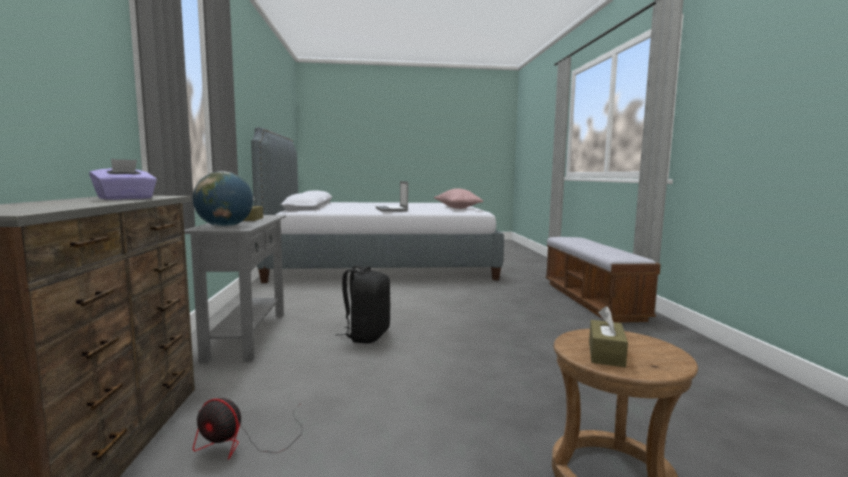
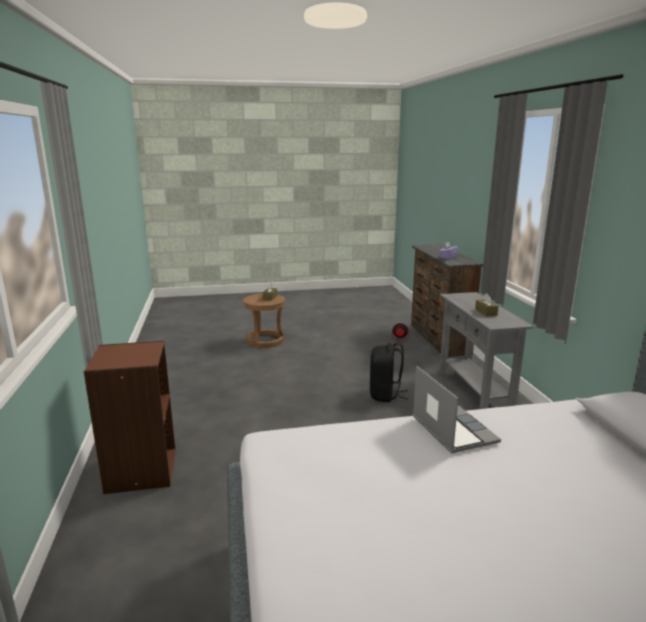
camera: 175 degrees right, 10 degrees up
globe [193,171,253,227] -> none
pink pillow [434,188,483,209] -> none
bench [545,237,661,323] -> brown bookcase [84,341,175,494]

